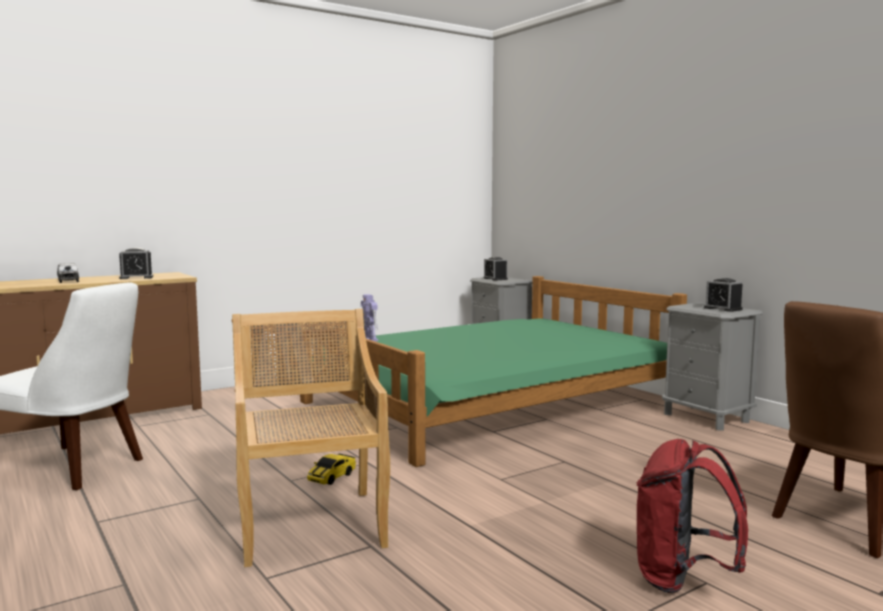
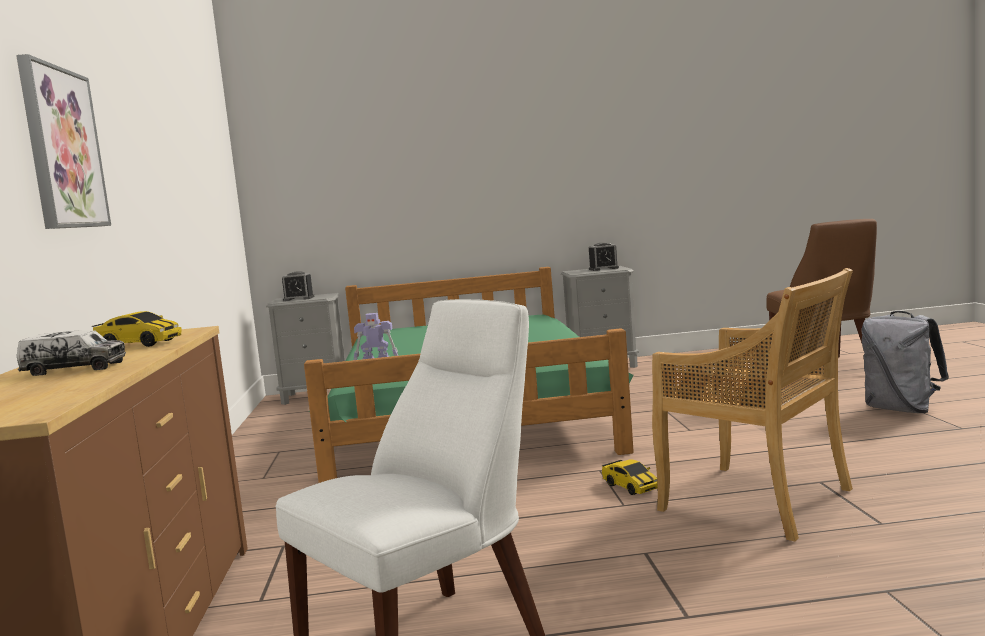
camera: 60 degrees left, 0 degrees up
alarm clock [119,248,153,279] -> toy car [92,311,182,347]
beige chair [232,309,390,567] -> beige chair turned 150 degrees counterclockwise [652,268,853,541]
red backpack [637,439,748,593] -> grey backpack [861,311,949,413]
none -> picture [16,54,111,229]

